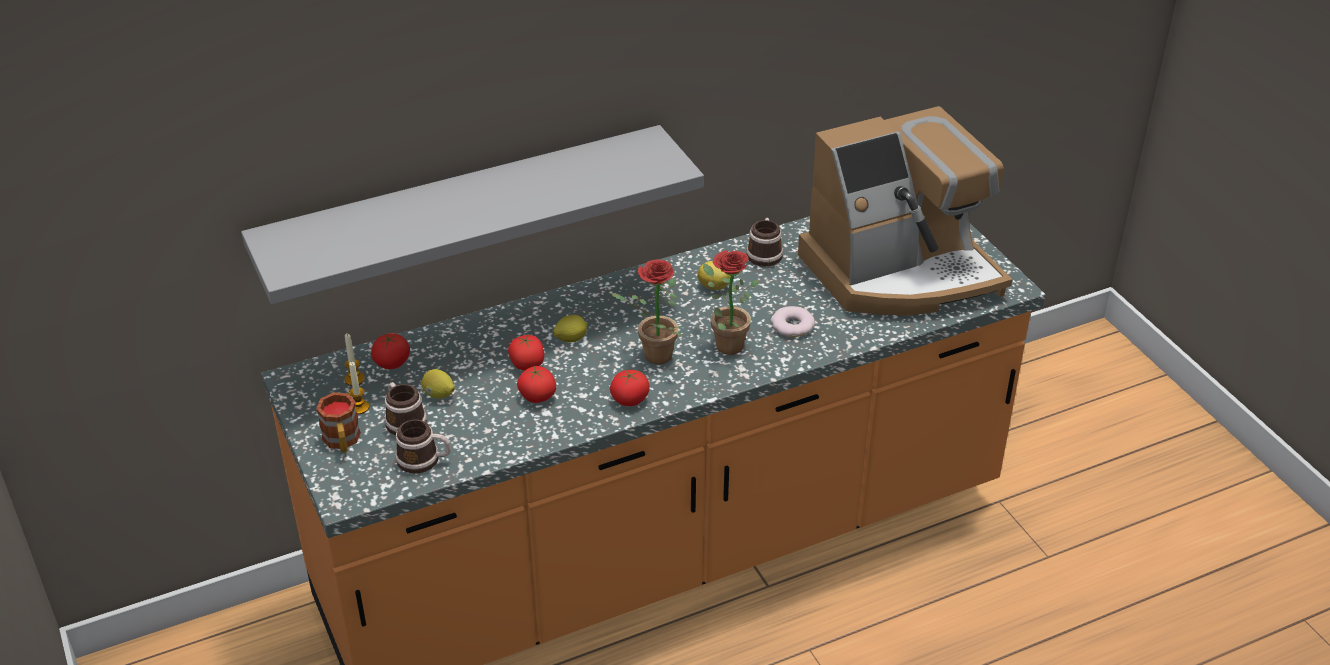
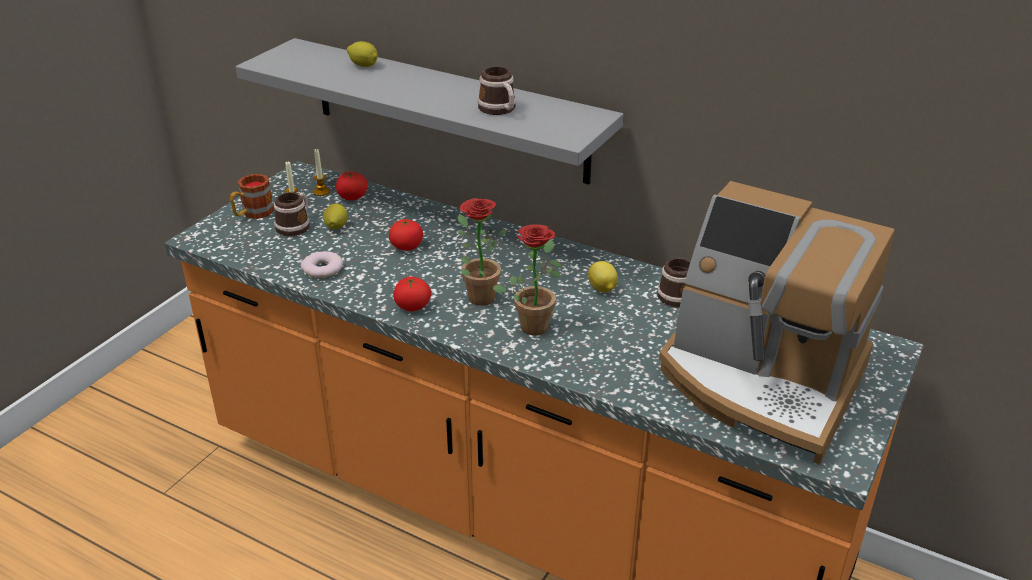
camera: 55 degrees right, 5 degrees down
mug [395,419,451,474] -> mug moved to [477,67,516,115]
tomato [517,366,556,403] -> none
lemon [553,315,588,342] -> lemon moved to [347,41,378,67]
donut [771,306,815,337] -> donut moved to [301,251,343,278]

